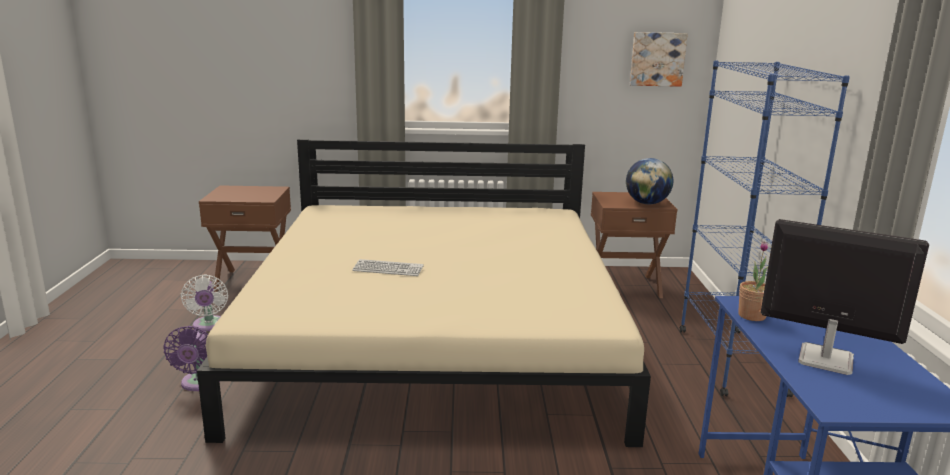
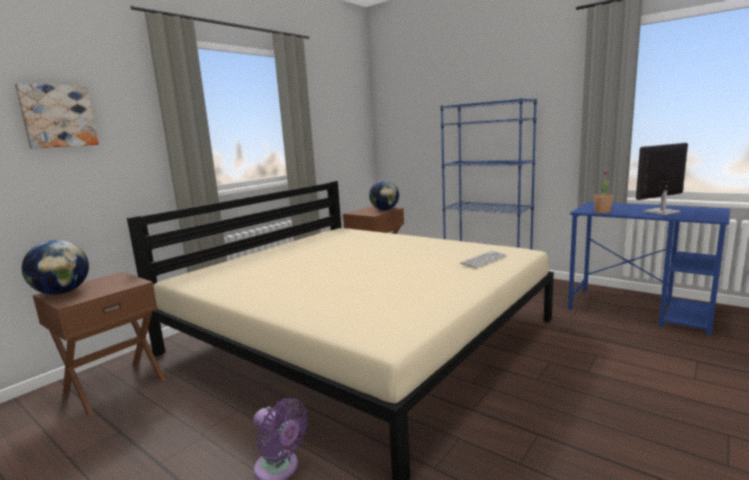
camera: 50 degrees left, 5 degrees down
white fan [181,275,228,331] -> none
keyboard [352,259,424,276] -> keyboard moved to [460,251,507,269]
picture [630,32,688,87] -> picture moved to [15,83,99,148]
none -> globe [22,240,89,295]

